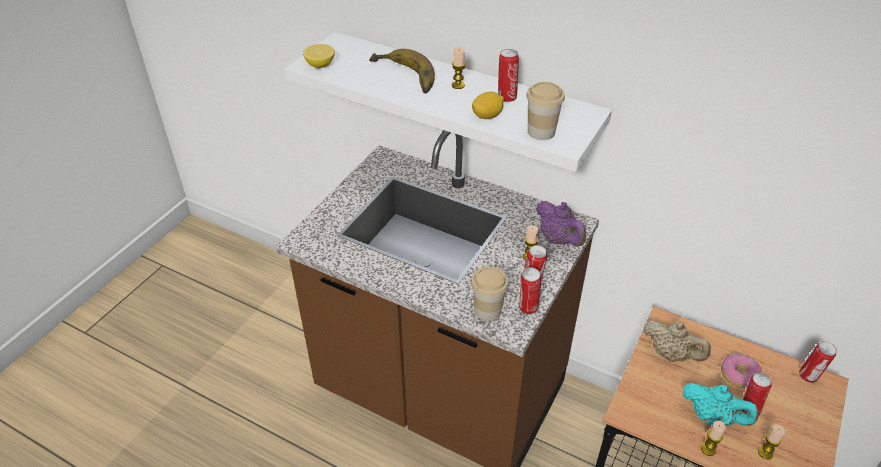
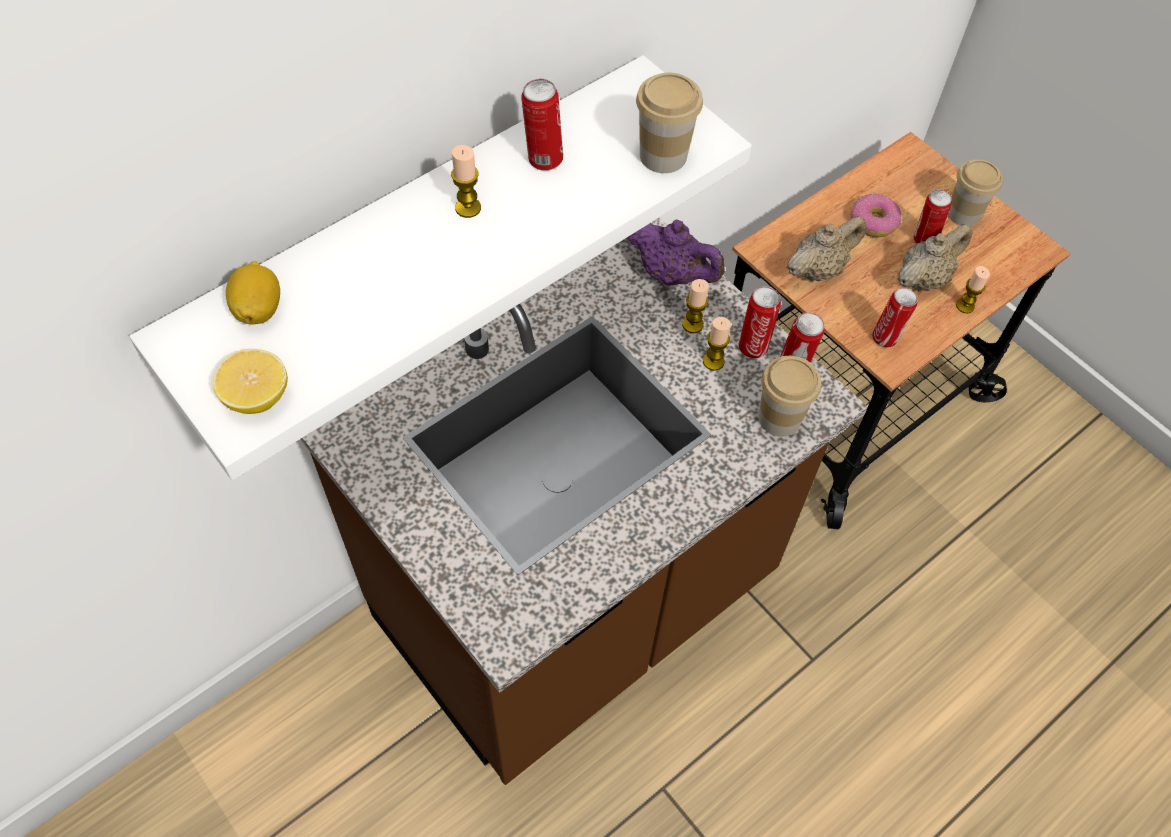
camera: 70 degrees left, 15 degrees up
banana [369,49,435,93] -> none
lemon [472,92,504,119] -> lemon moved to [226,261,280,325]
purple teapot [536,201,586,247] -> purple teapot turned 45 degrees clockwise [627,219,725,286]
turquoise teapot [682,383,759,426] -> beige teapot [897,224,973,291]
candle [758,424,785,459] -> candle moved to [703,317,731,371]
can [799,341,837,383] -> can moved to [872,288,918,348]
none -> cup [948,160,1003,226]

